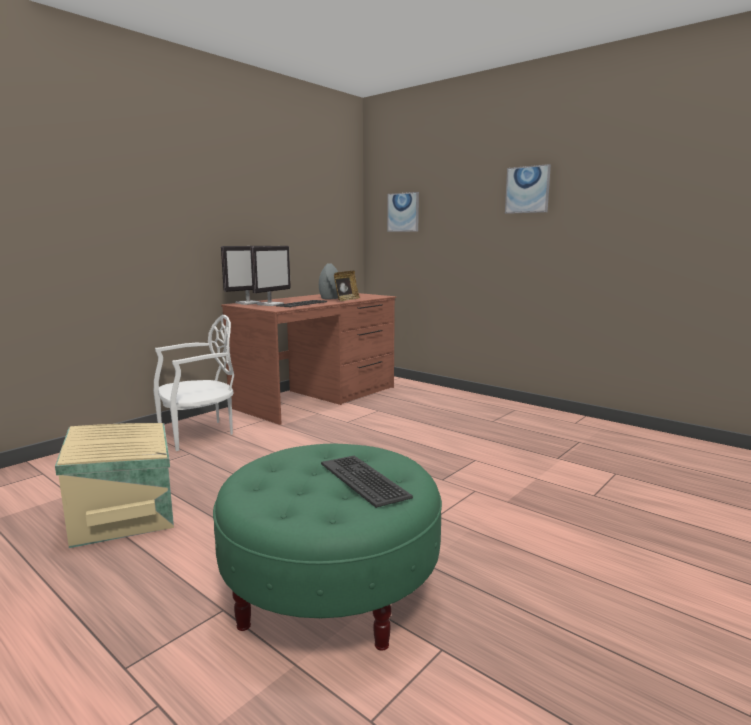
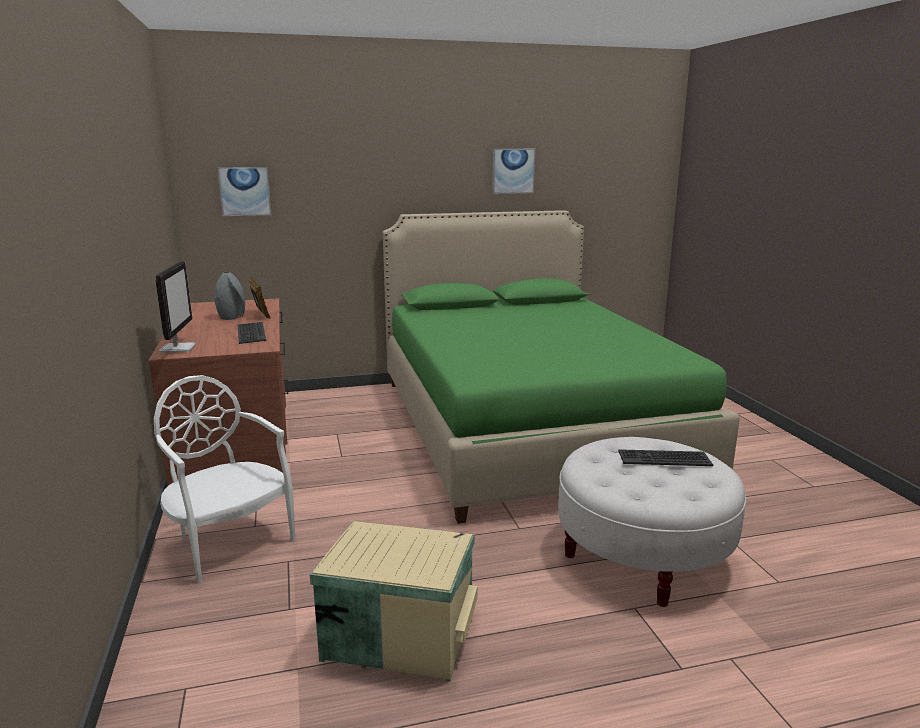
camera: 55 degrees left, 5 degrees up
white chair [153,315,234,451] -> white chair turned 45 degrees counterclockwise [154,375,295,583]
green ottoman [213,444,442,651] -> white ottoman [558,437,746,607]
monitor [250,246,291,306] -> none
picture [505,164,551,214] -> picture moved to [492,149,535,194]
none -> green bed [383,210,740,524]

